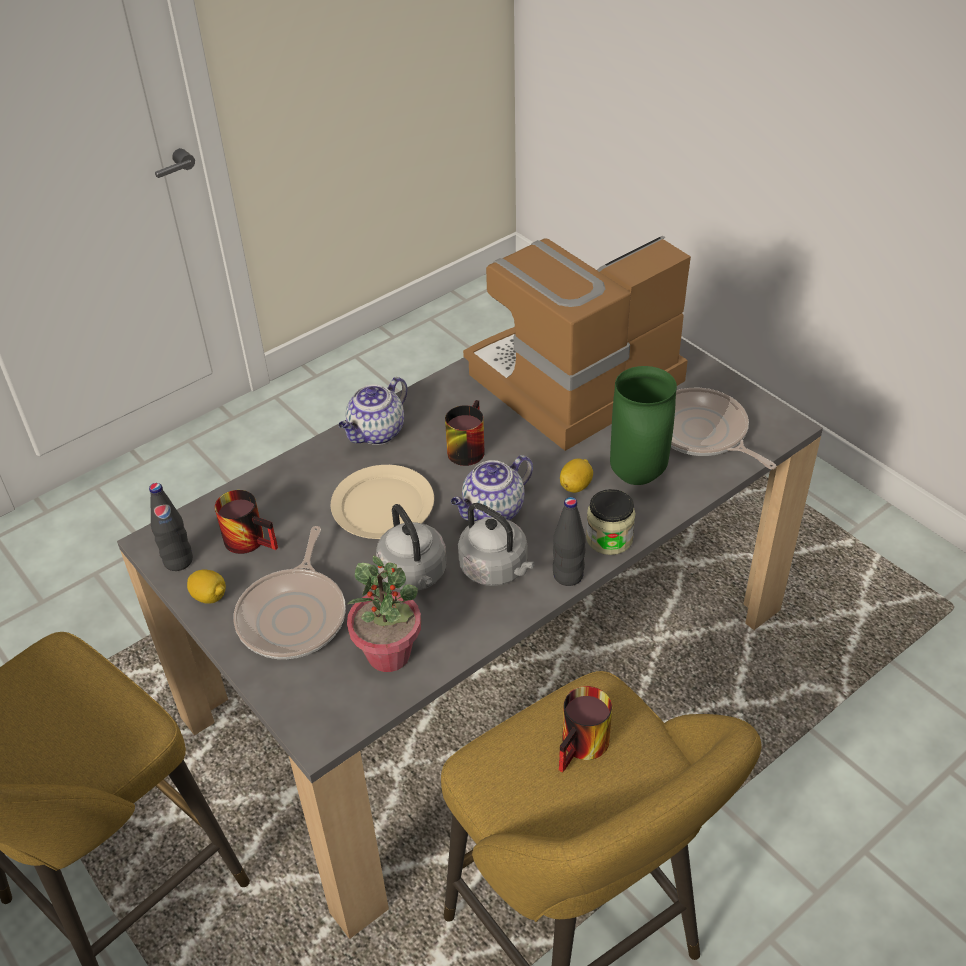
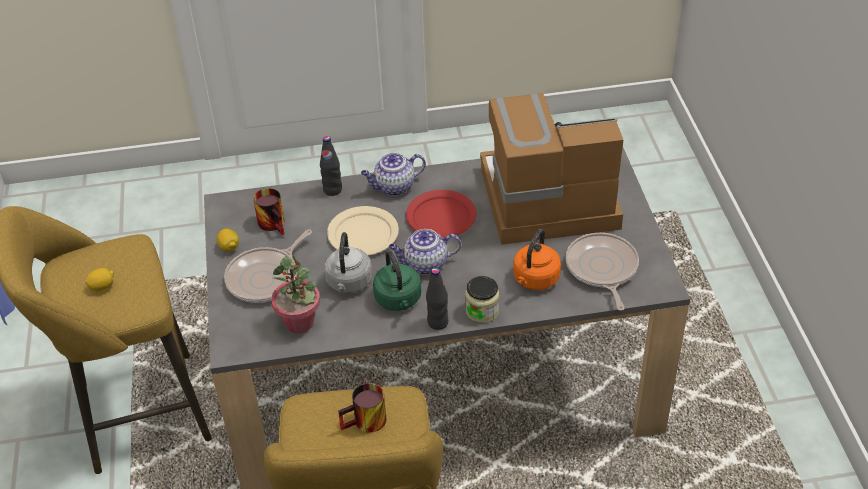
camera: 30 degrees right, 0 degrees up
black bottle [149,483,193,571] -> black bottle moved to [320,136,342,196]
mug [445,400,485,466] -> red plate [406,190,476,238]
grey kettle [458,503,535,586] -> green kettle [373,250,421,311]
lemon [560,458,593,493] -> lemon moved to [86,268,114,291]
green vase [610,366,677,485] -> orange kettle [513,229,561,290]

